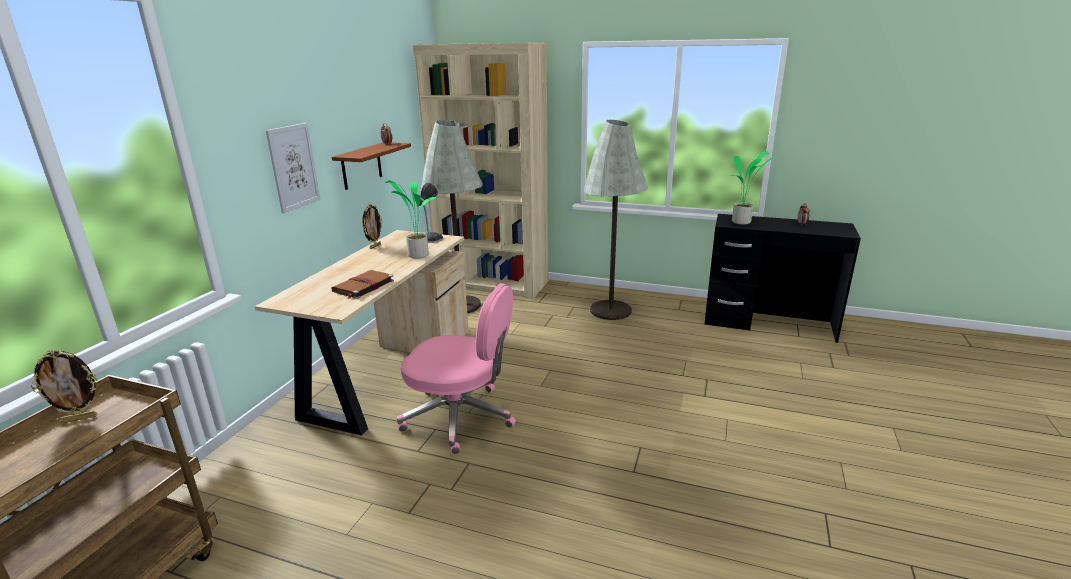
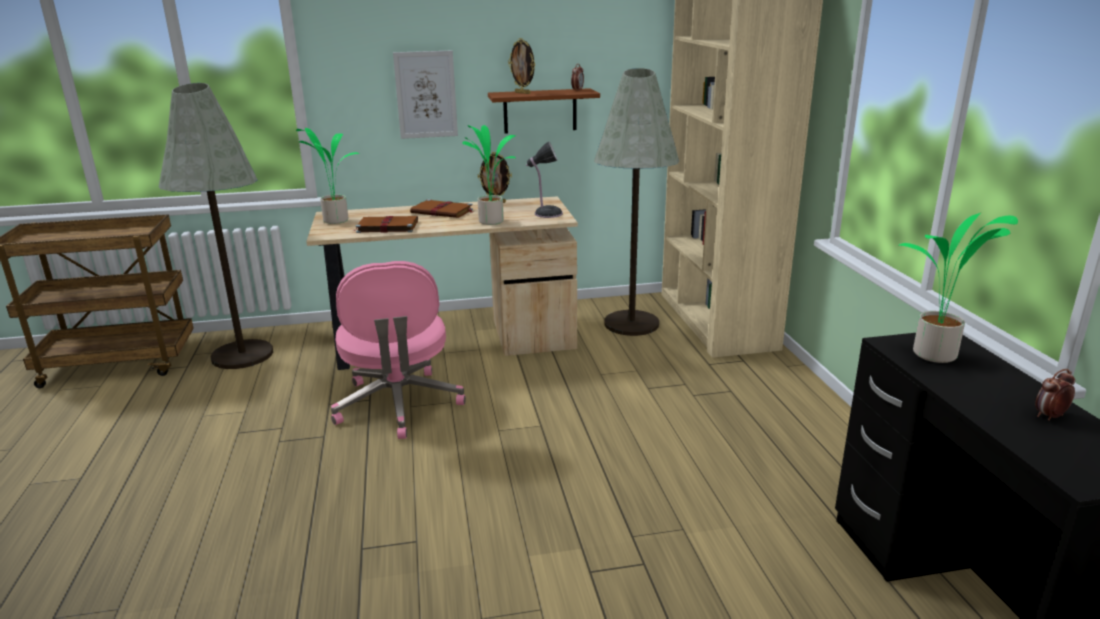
camera: 60 degrees right, 0 degrees up
picture frame [31,350,97,423] -> picture frame moved to [508,38,535,94]
grey floor lamp [584,120,648,320] -> grey floor lamp moved to [159,83,273,369]
none -> potted plant [296,128,360,224]
none -> brown book [410,199,473,218]

